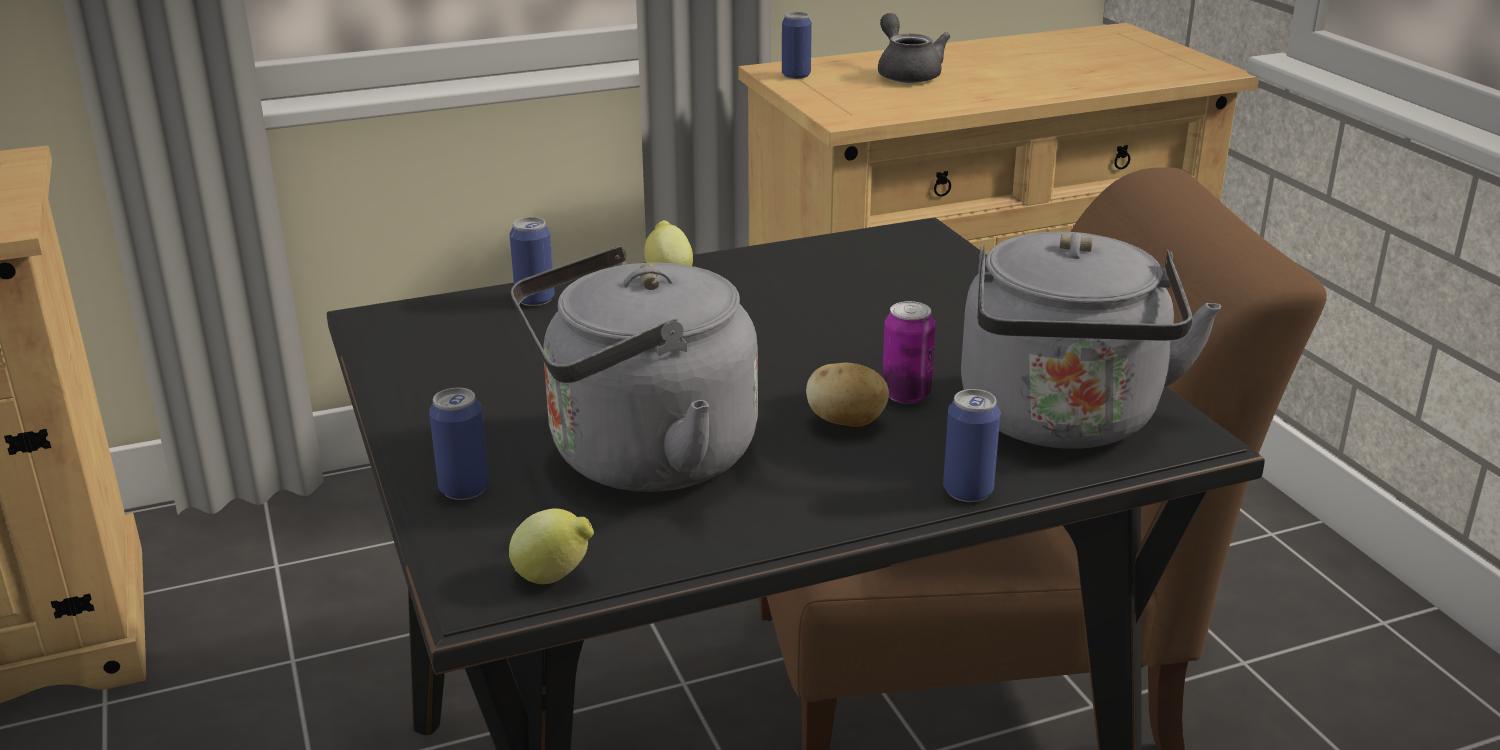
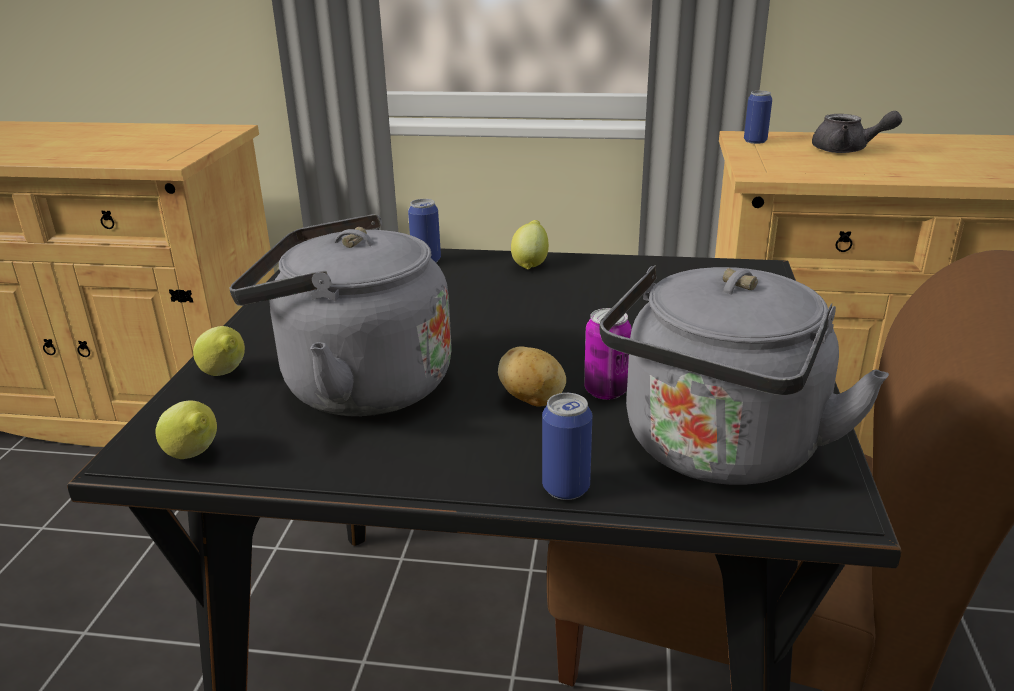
camera: 30 degrees right, 0 degrees up
can [429,388,489,500] -> lemon [193,326,245,376]
grey teapot [878,13,950,83] -> grey teapot turned 105 degrees clockwise [812,111,902,153]

